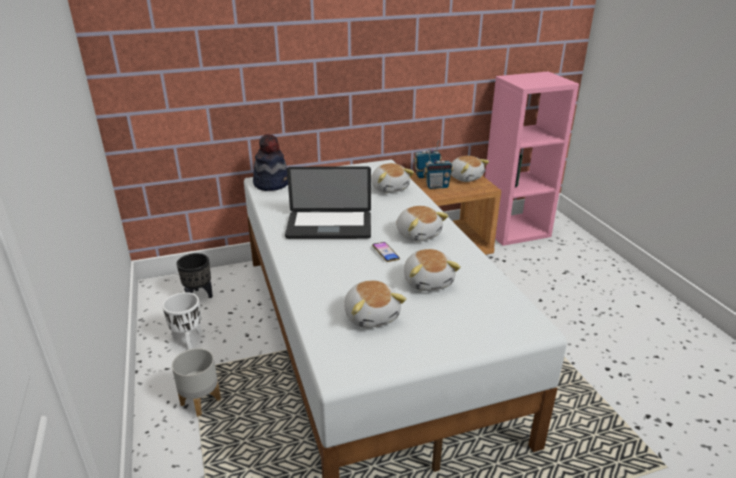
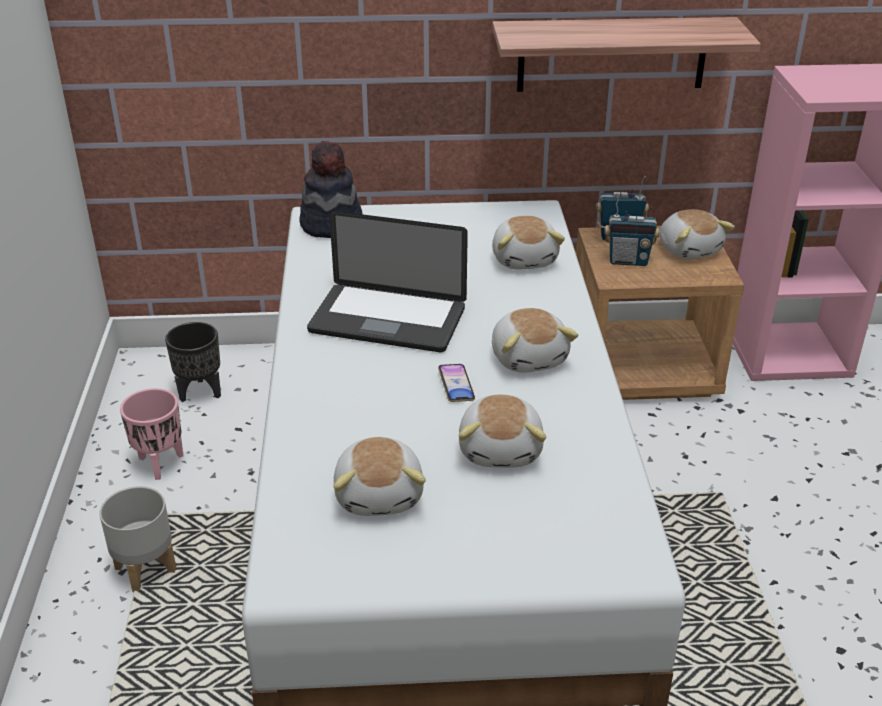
camera: 15 degrees right, 5 degrees up
white planter [162,292,201,350] -> pink planter [120,388,183,480]
none -> shelf [492,17,761,92]

